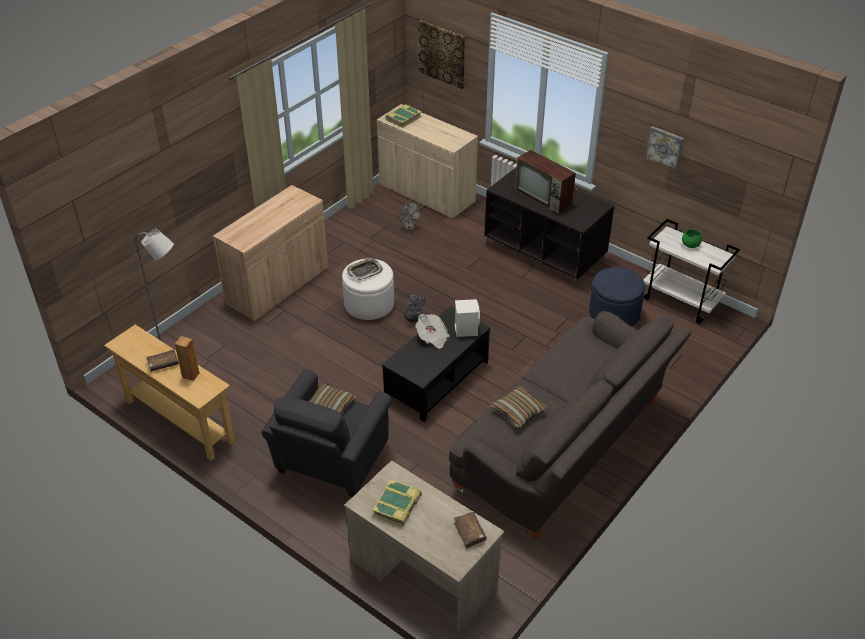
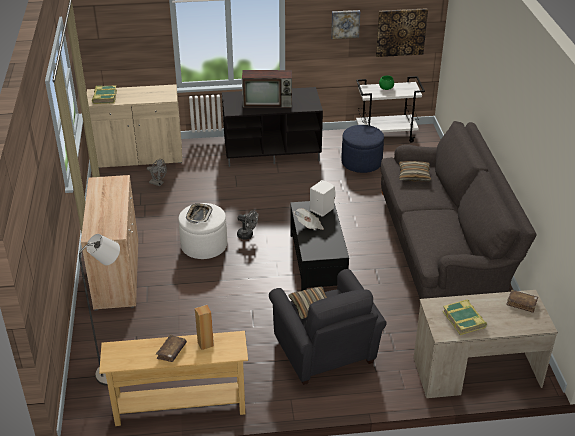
camera: 45 degrees left, 5 degrees down
picture [418,20,465,89] -> picture moved to [376,8,428,57]
pillow [490,386,548,428] -> pillow moved to [399,161,431,182]

